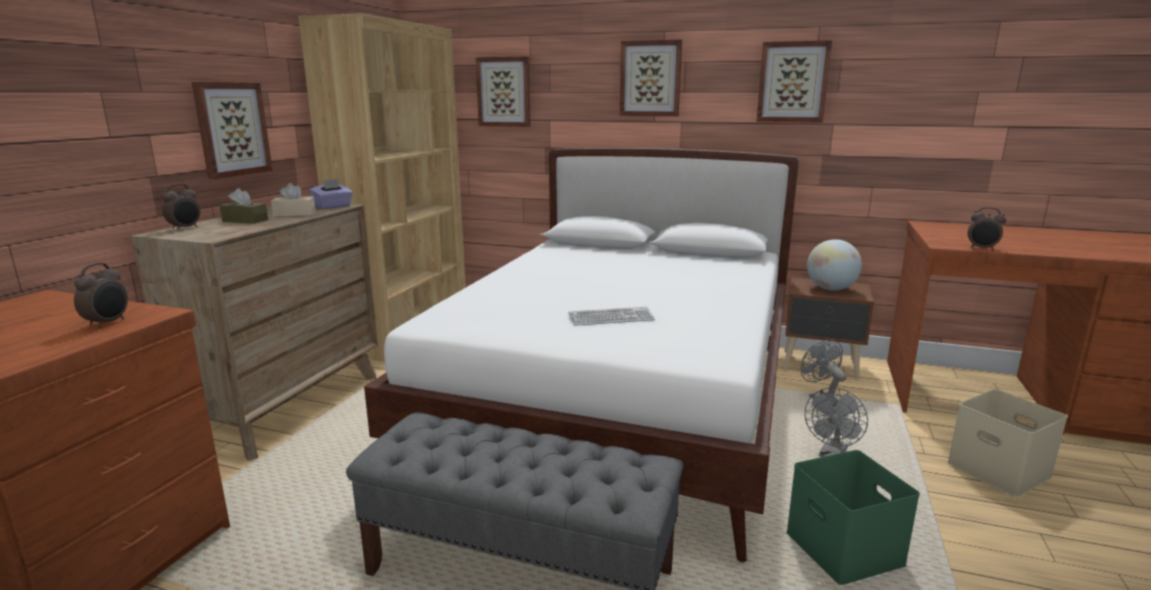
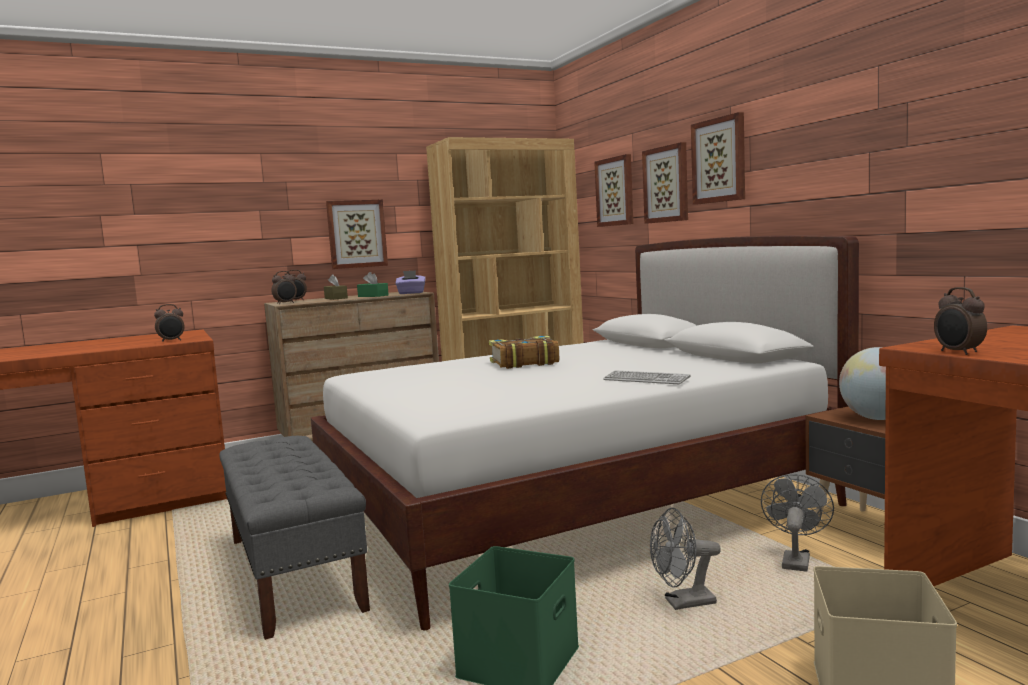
camera: 45 degrees right, 10 degrees down
beige tissue box [271,183,316,217] -> green tissue box [357,272,389,297]
keyboard [568,307,655,326] -> keyboard moved to [603,370,691,384]
picture [757,40,832,123] -> picture moved to [642,142,688,224]
none -> alarm clock [271,271,297,304]
none -> book [489,335,559,369]

